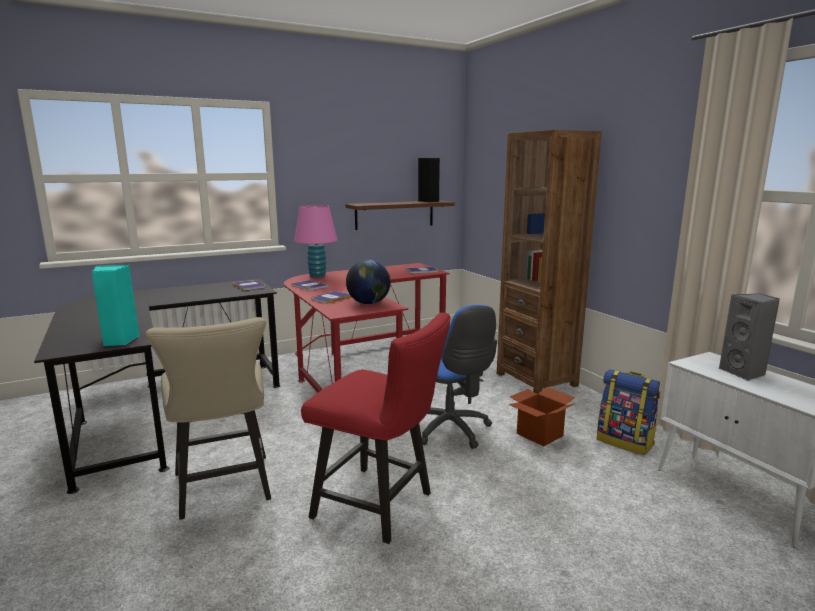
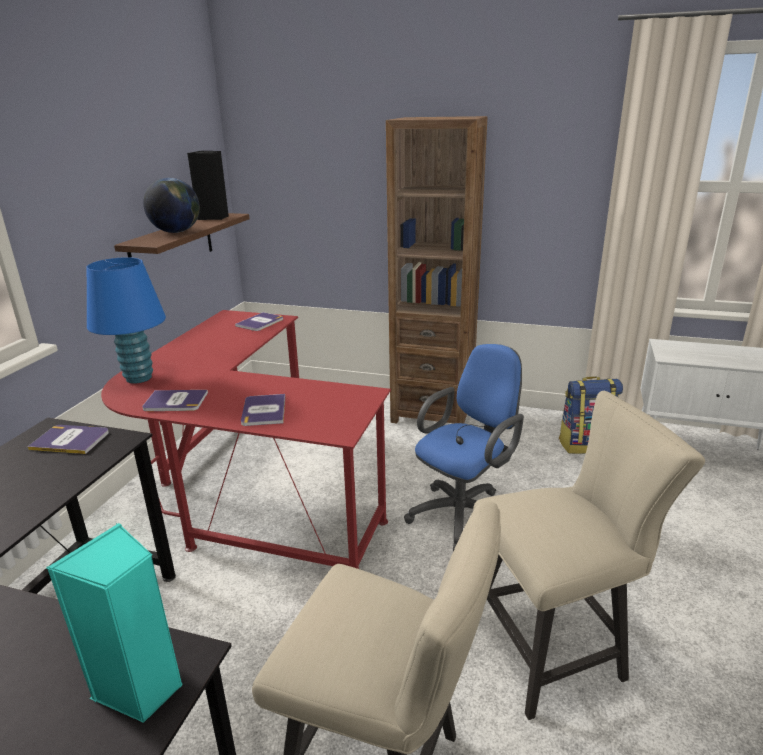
camera: 45 degrees left, 10 degrees up
pink table lamp [294,205,337,278] -> blue table lamp [87,257,166,384]
red chair [301,313,451,544] -> beige chair [473,391,705,720]
globe [346,260,391,304] -> globe moved to [143,178,200,233]
blue office chair [421,305,497,449] -> blue office chair turned 60 degrees counterclockwise [404,344,524,551]
cardboard box [509,387,576,447] -> none
grey speaker [719,293,780,381] -> none

